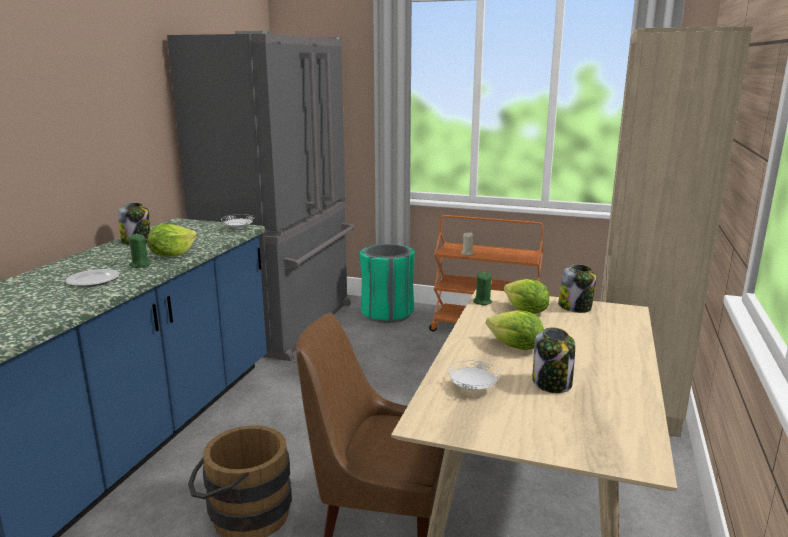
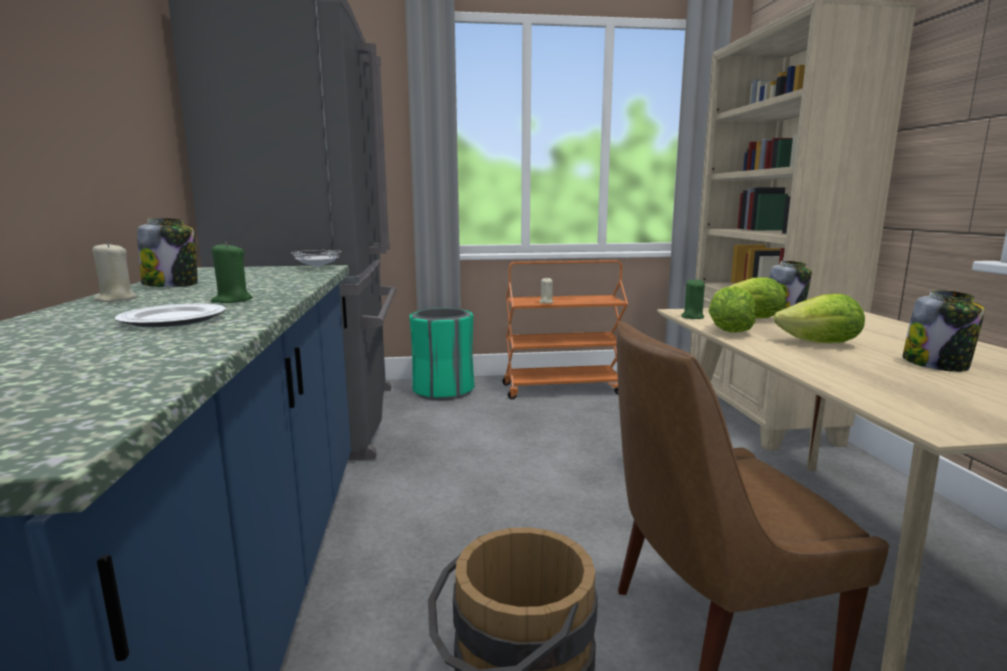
camera: 25 degrees left, 5 degrees down
lettuce [147,224,197,257] -> lettuce moved to [709,286,756,333]
white plate [447,360,500,390] -> none
none -> beige candle [92,242,137,302]

